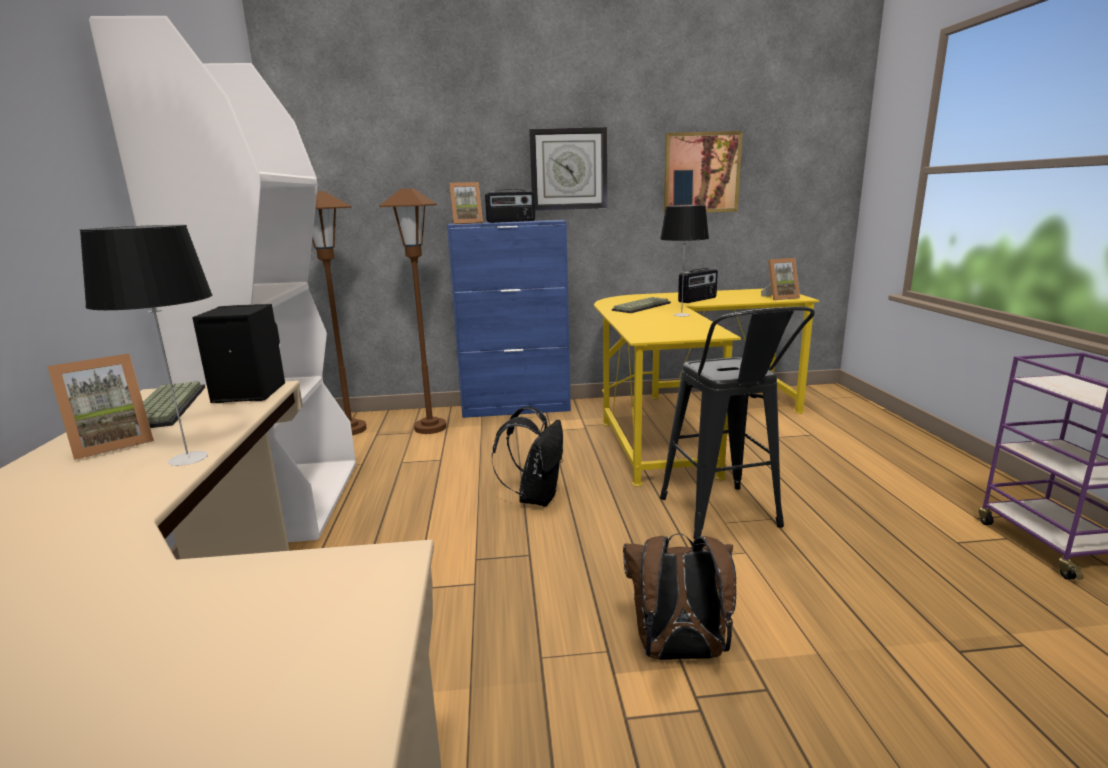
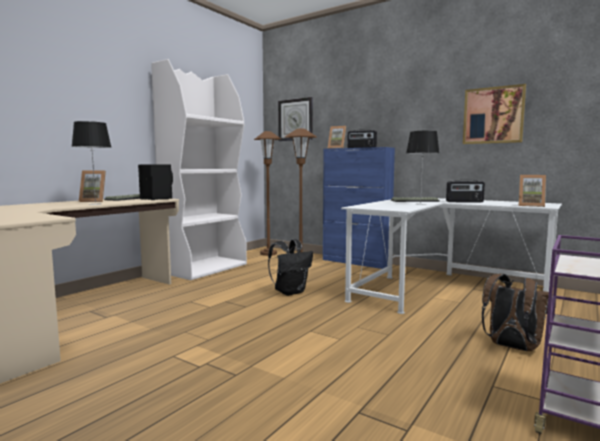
camera: 40 degrees right, 10 degrees down
wall clock [529,127,607,210] -> wall clock moved to [278,97,313,141]
yellow desk [594,289,819,487] -> white desk [341,198,562,314]
brown backpack [623,533,736,660] -> brown backpack moved to [482,274,553,351]
black stool [660,307,815,539] -> none

